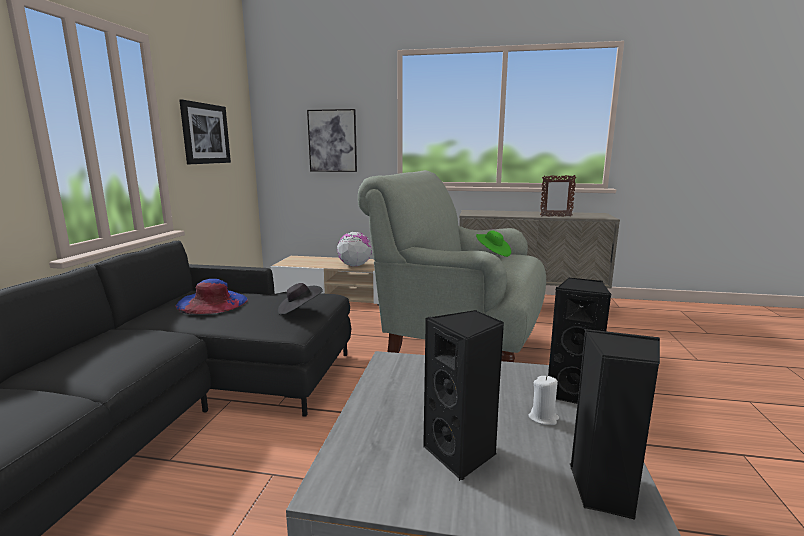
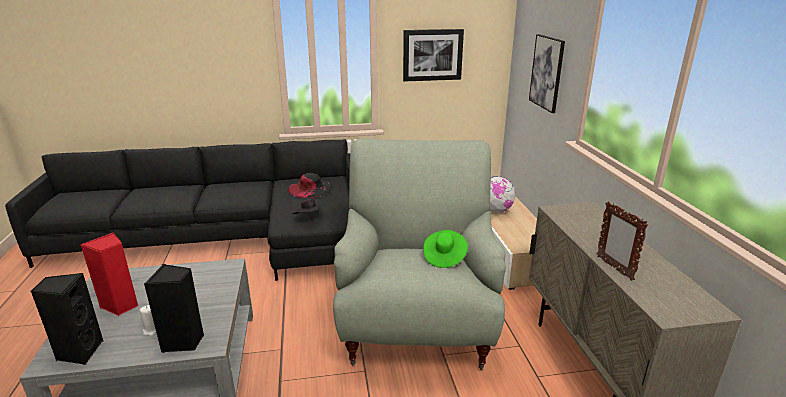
camera: 70 degrees right, 10 degrees up
blue hat [175,279,248,315] -> black hat [288,173,333,198]
black speaker [423,310,504,481] -> red speaker [81,232,138,316]

